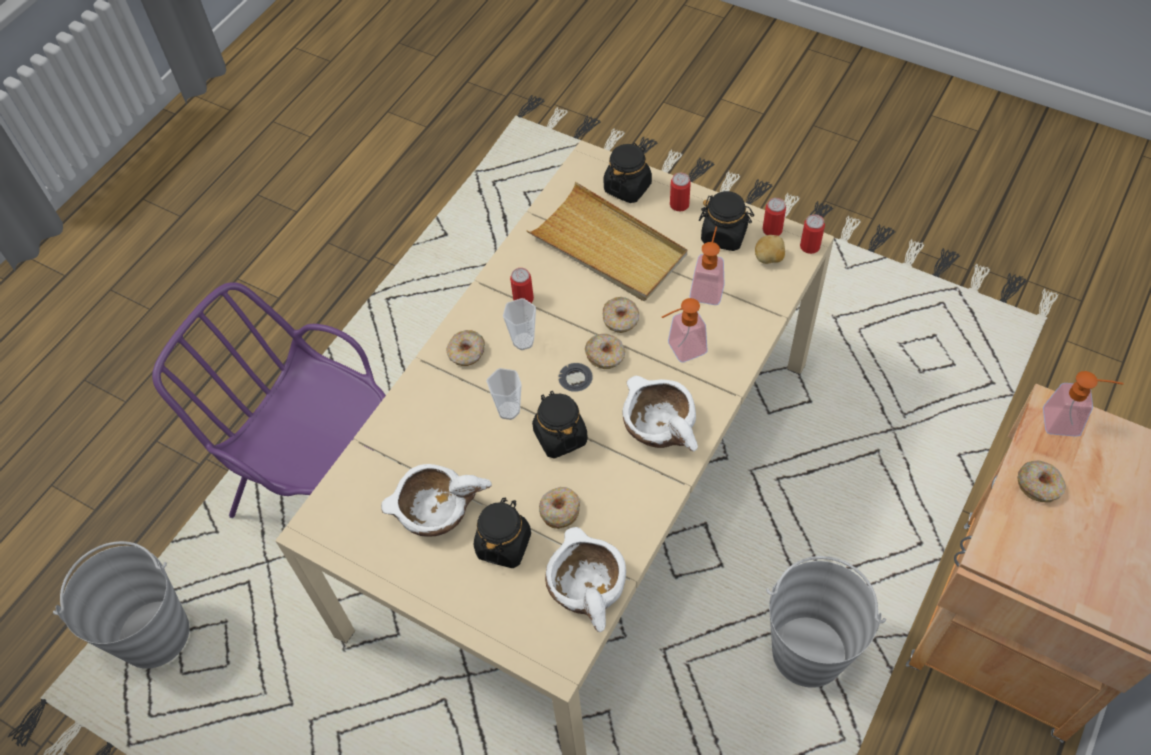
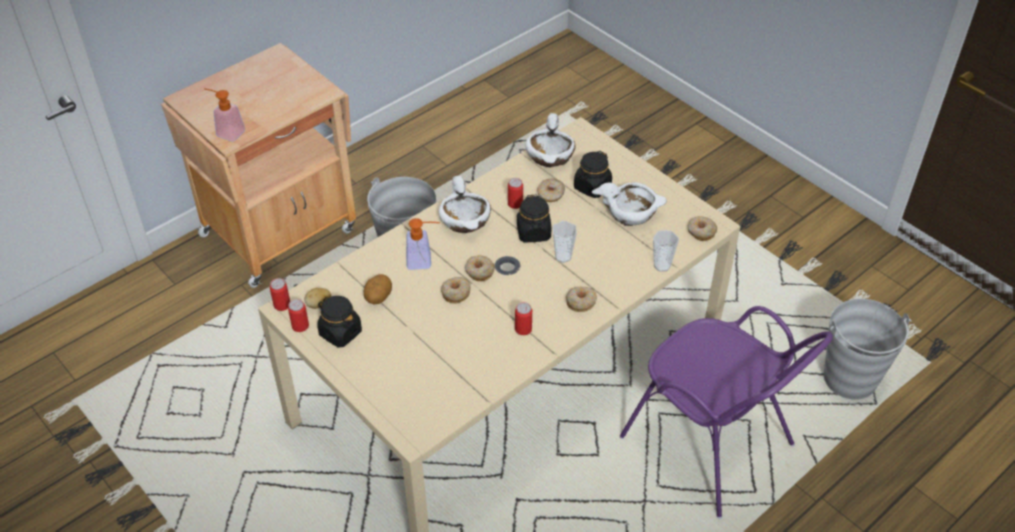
camera: 165 degrees left, 10 degrees down
cup [503,298,536,350] -> cup moved to [653,230,679,272]
beige tray [527,182,687,301] -> none
black jar [604,143,652,203] -> none
can [670,173,691,211] -> can moved to [508,178,523,209]
soap dispenser [690,226,725,305] -> potato [364,274,392,304]
donut [1017,460,1066,502] -> donut moved to [688,216,717,241]

